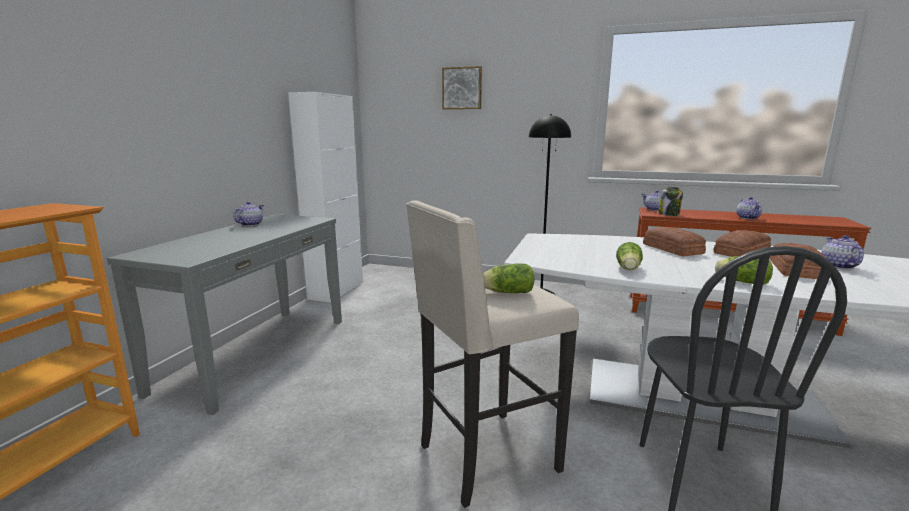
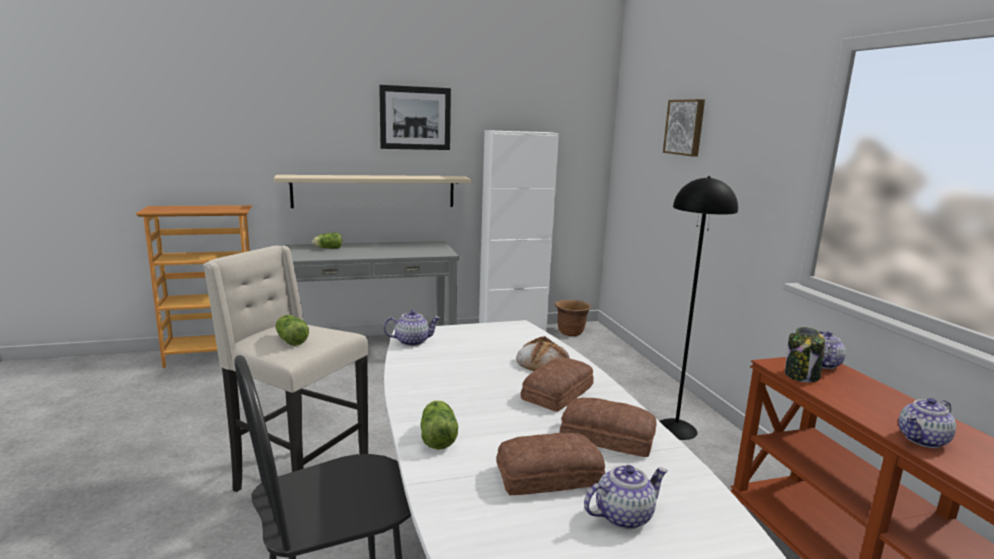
camera: 55 degrees right, 0 degrees up
teapot [233,202,264,226] -> teapot moved to [383,310,440,346]
lettuce [616,242,643,270] -> lettuce moved to [312,233,342,249]
none -> beige shelf [274,175,471,208]
none -> picture [379,85,451,150]
none -> bread [516,336,569,371]
none -> brown planter [555,300,591,336]

